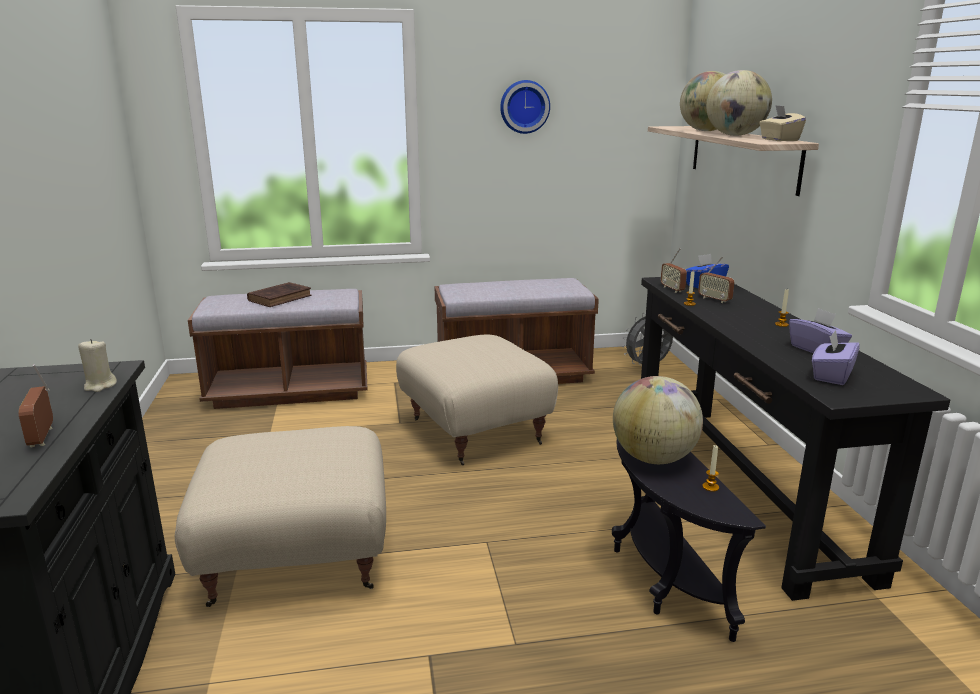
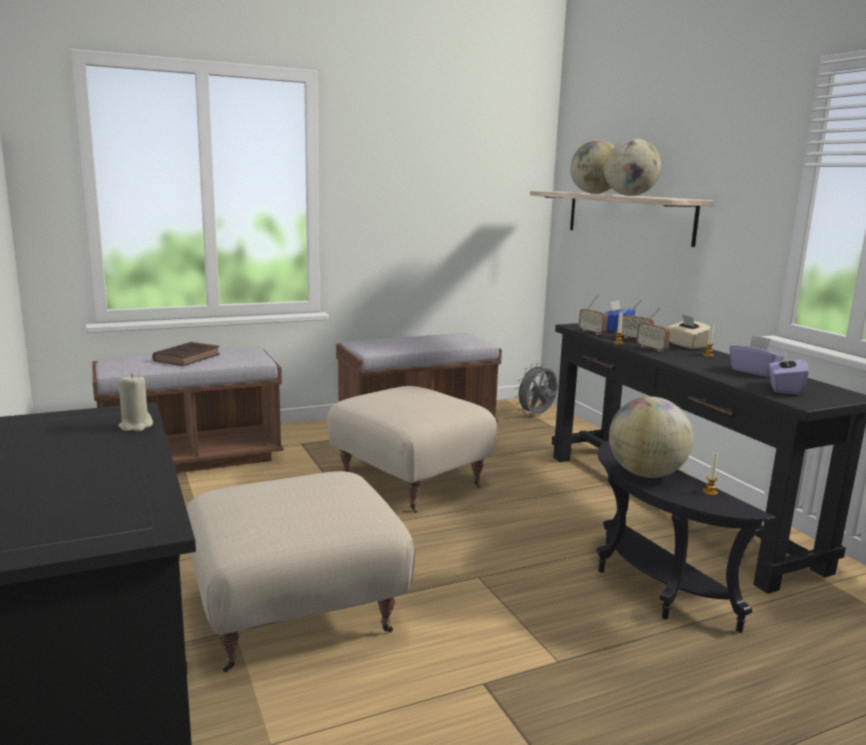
camera: 15 degrees left, 5 degrees down
radio [18,364,53,447] -> radio moved to [637,307,670,352]
wall clock [500,80,550,134] -> none
beige tissue box [759,105,806,141] -> beige tissue box moved to [667,314,710,349]

